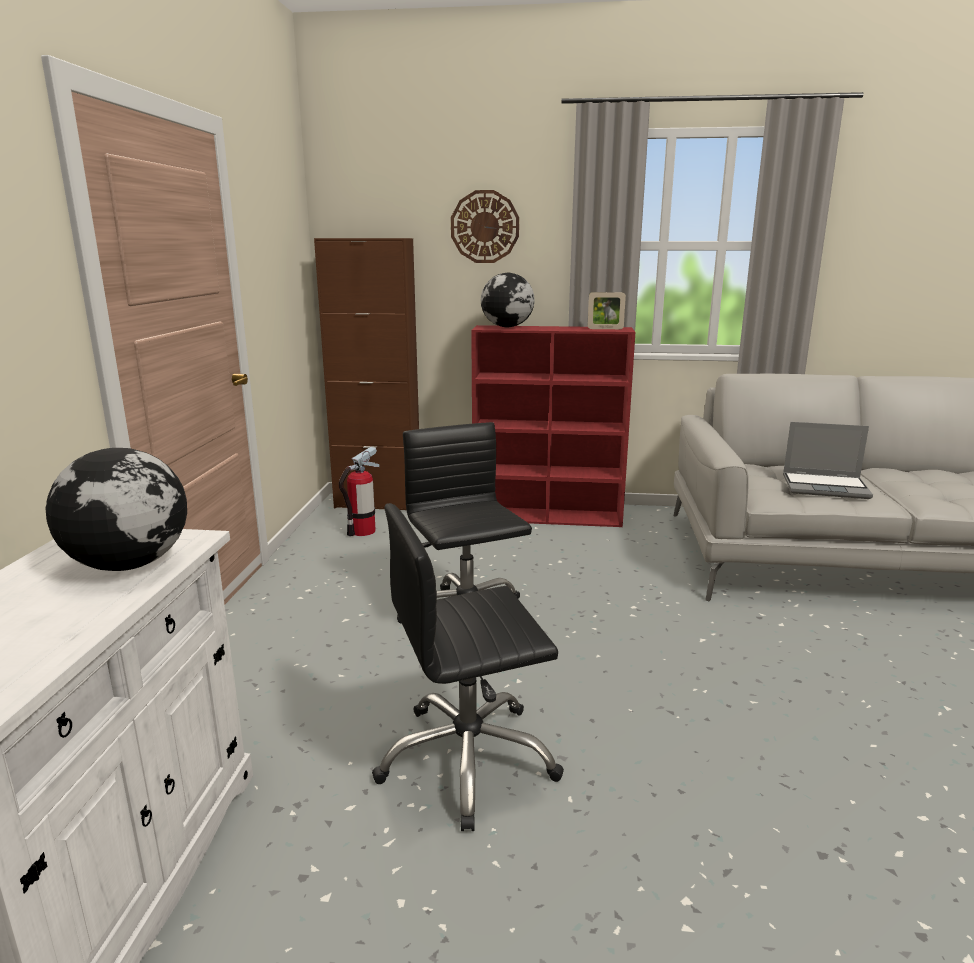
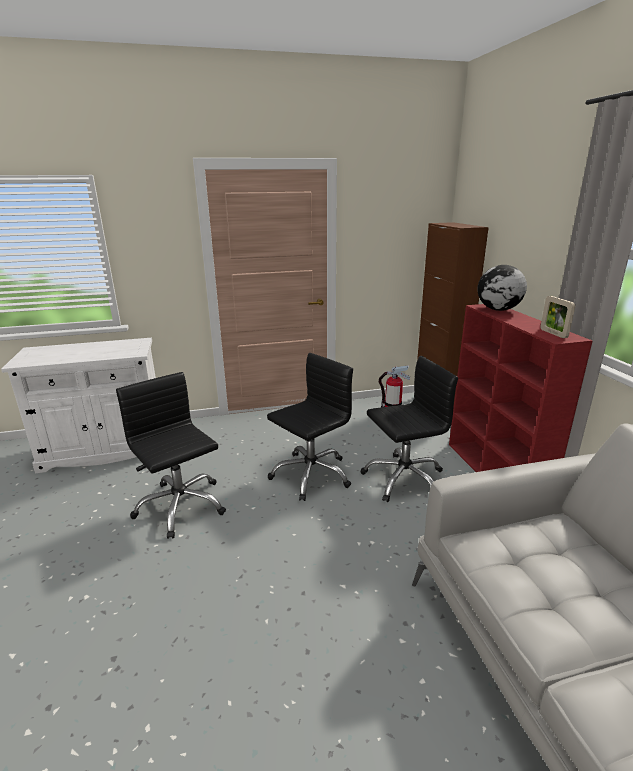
camera: 70 degrees right, 5 degrees up
globe [46,448,187,571] -> none
wall clock [451,190,519,263] -> none
laptop [783,422,873,499] -> none
none -> black office chair [360,356,458,502]

